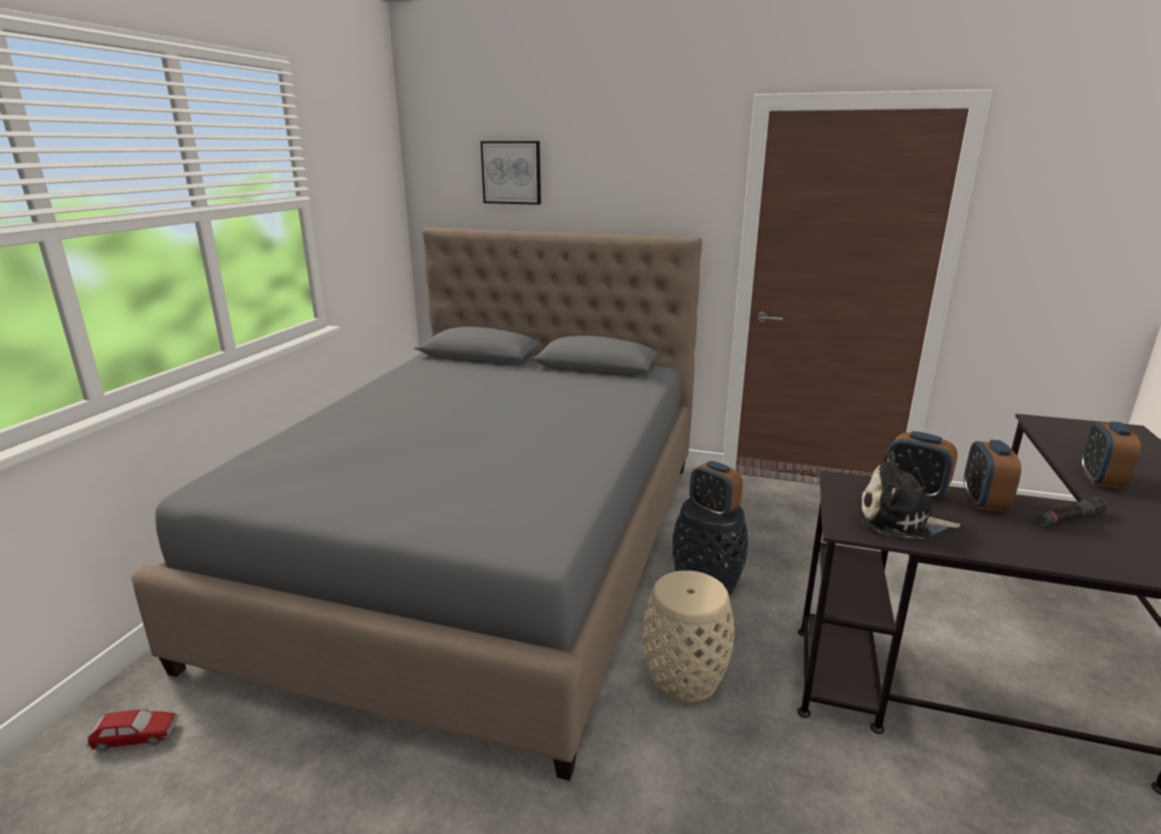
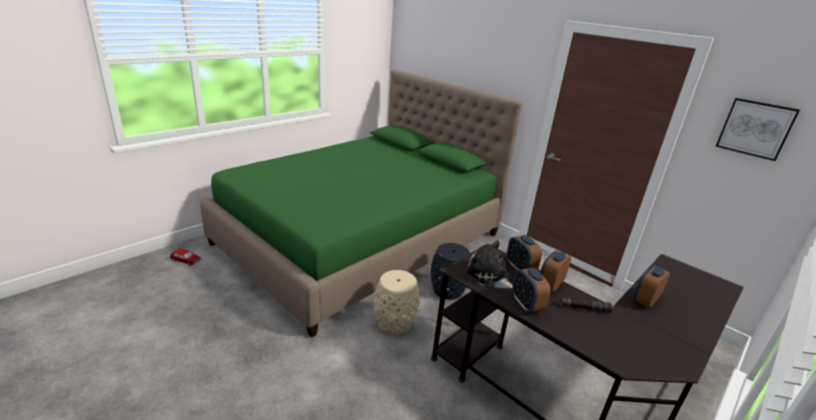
camera: 25 degrees right, 5 degrees up
grey bed [131,227,702,781] -> green bed [200,69,522,338]
picture [480,141,541,205] -> picture moved to [716,98,800,161]
alarm clock [690,461,743,518] -> alarm clock moved to [512,268,551,313]

